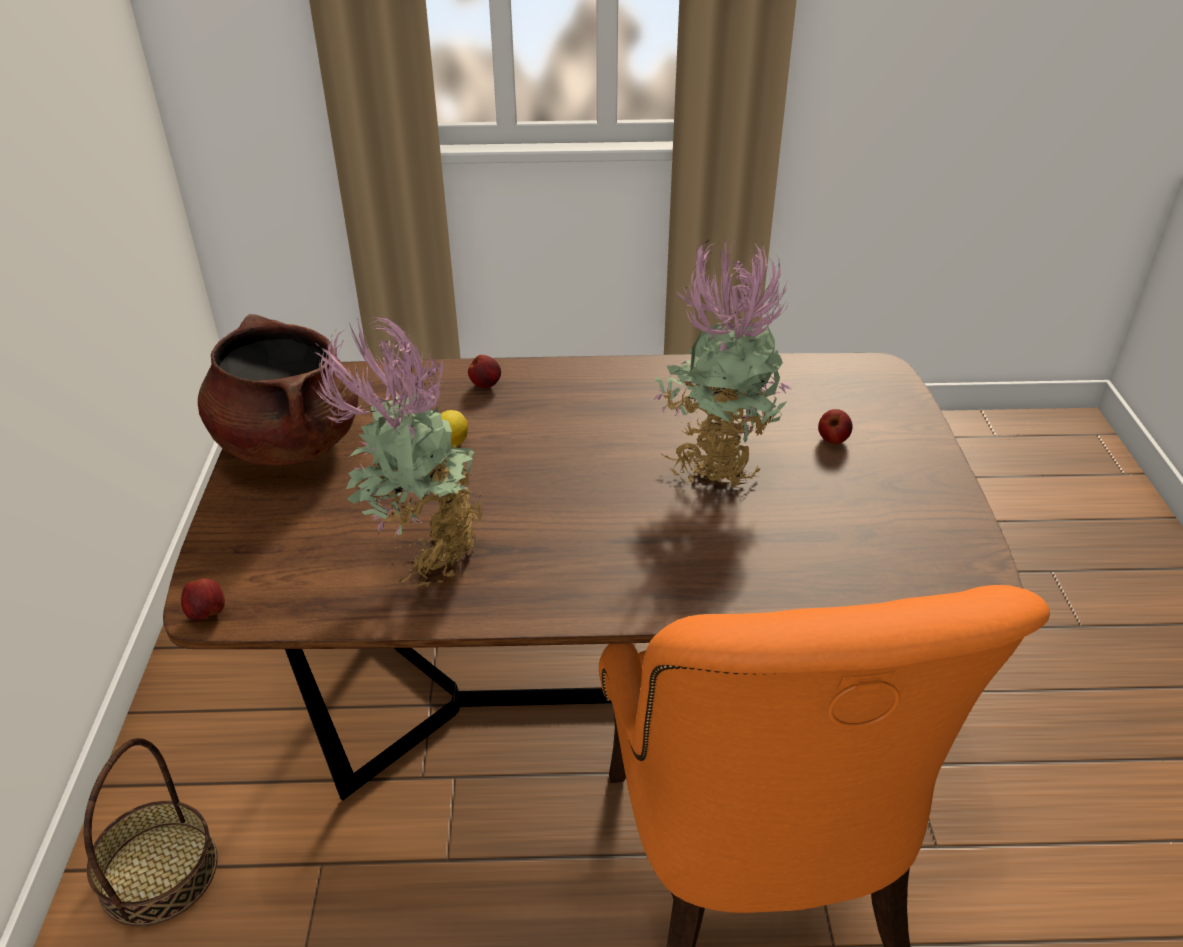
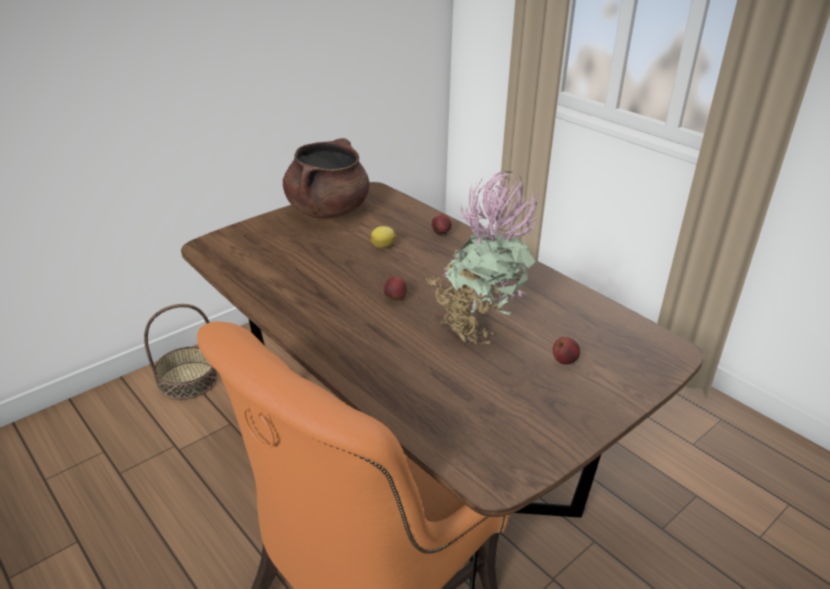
camera: 50 degrees right, 5 degrees down
apple [181,578,225,621] -> apple moved to [384,276,407,300]
potted plant [314,314,484,587] -> none

